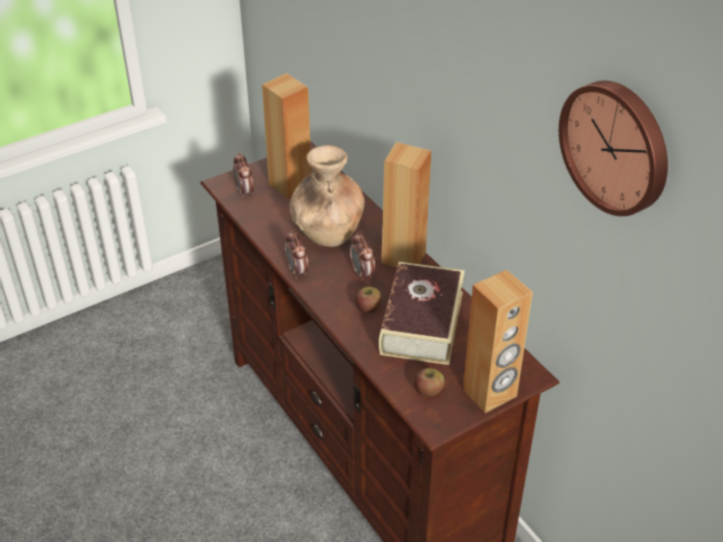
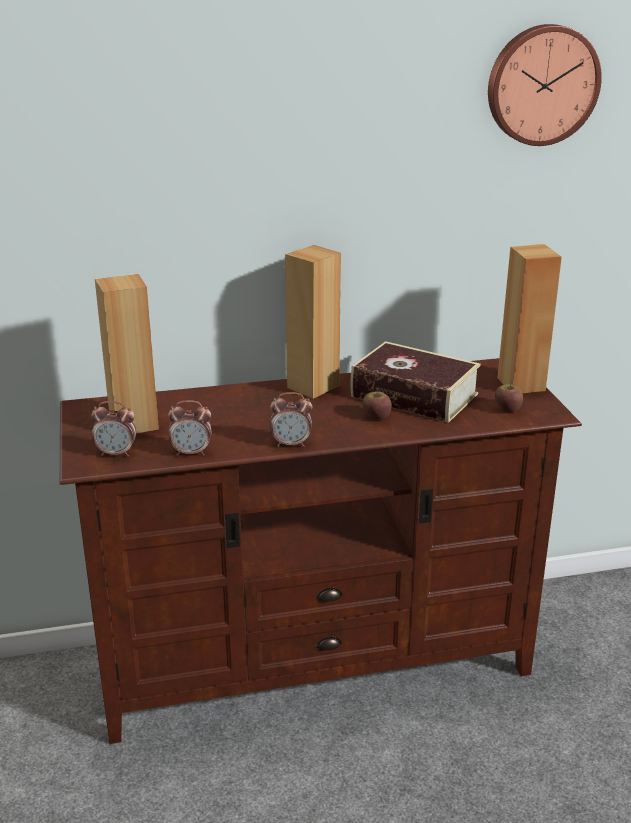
camera: 70 degrees left, 15 degrees down
brown vase [290,145,365,247] -> none
alarm clock [350,233,375,281] -> alarm clock moved to [168,400,211,456]

